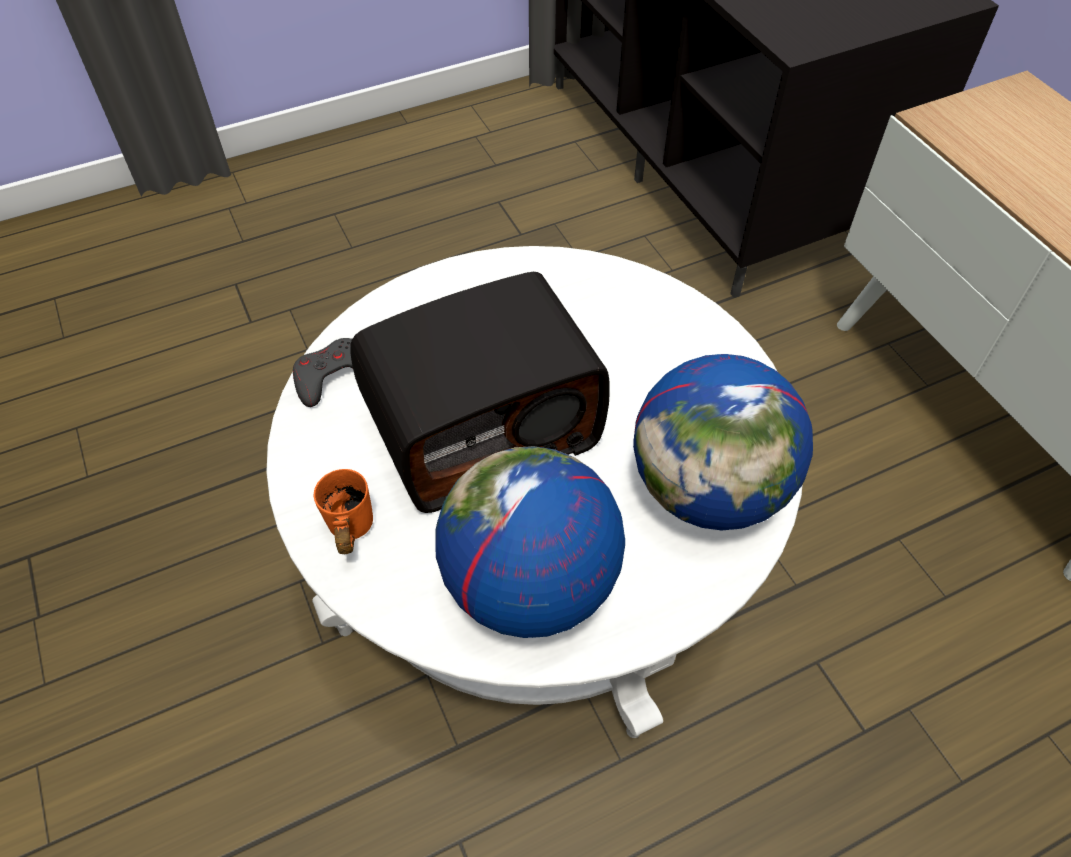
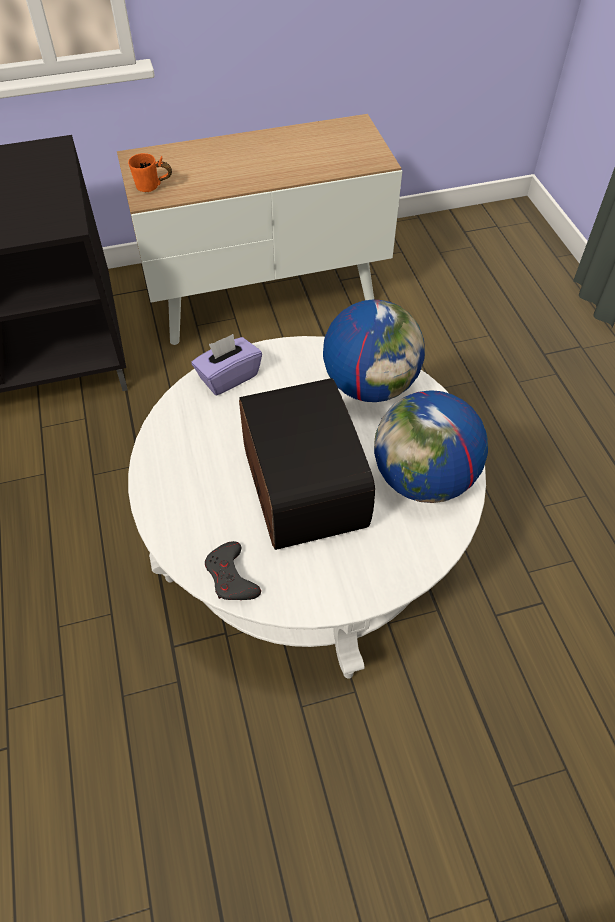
camera: 80 degrees left, 0 degrees up
orange mug [314,469,373,554] -> orange mug moved to [128,153,172,192]
none -> purple tissue box [191,334,262,395]

